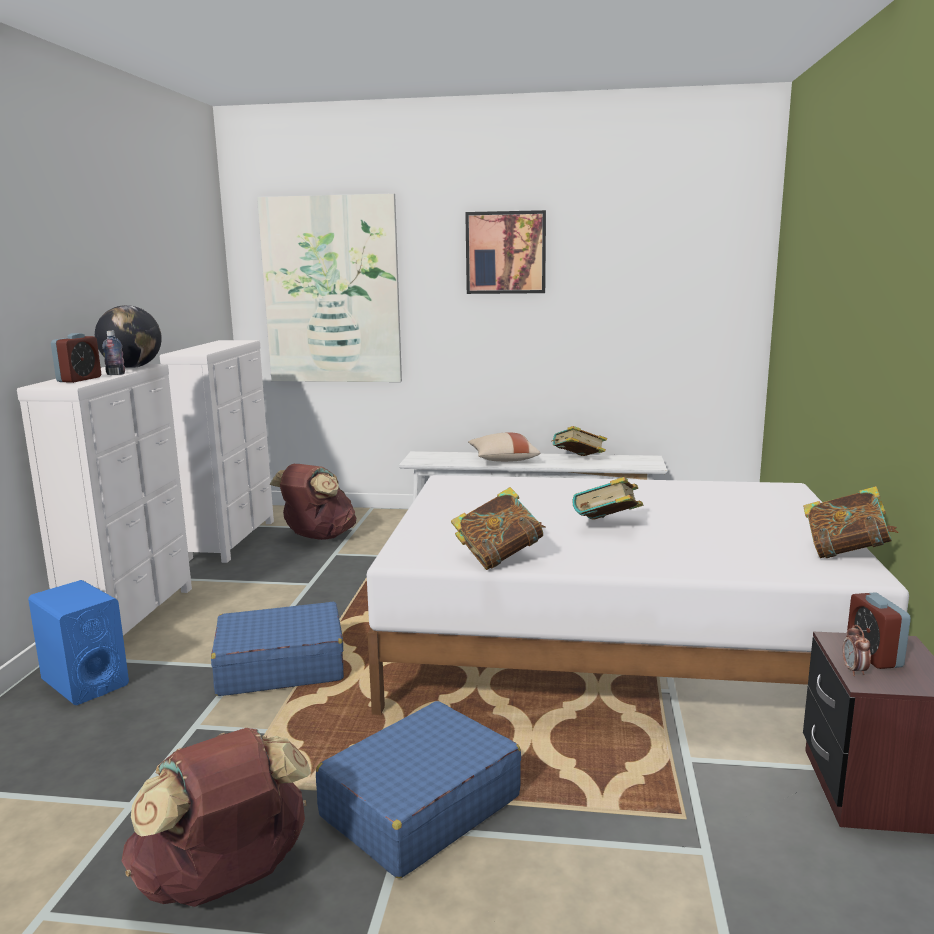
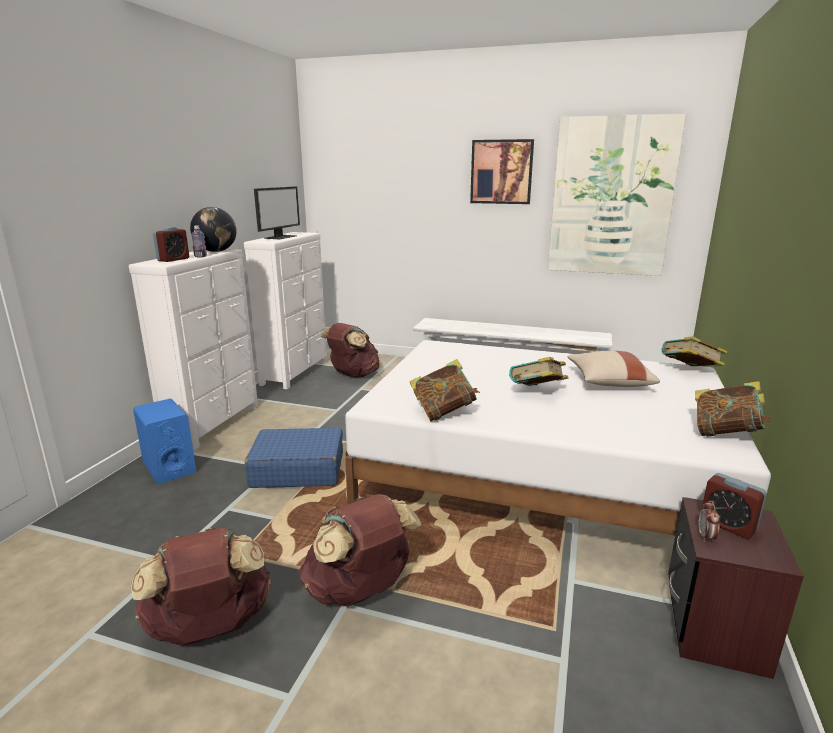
camera: 10 degrees right, 5 degrees up
picture [257,193,402,382] -> picture moved to [548,114,686,276]
blue suitcase [316,701,521,878] -> brown backpack [300,494,421,607]
beige pillow [468,433,540,462] -> beige pillow moved to [568,351,660,387]
book [551,426,607,456] -> book moved to [661,336,727,366]
alarm clock [846,593,911,669] -> alarm clock turned 45 degrees counterclockwise [702,473,767,539]
none -> monitor [254,186,300,239]

